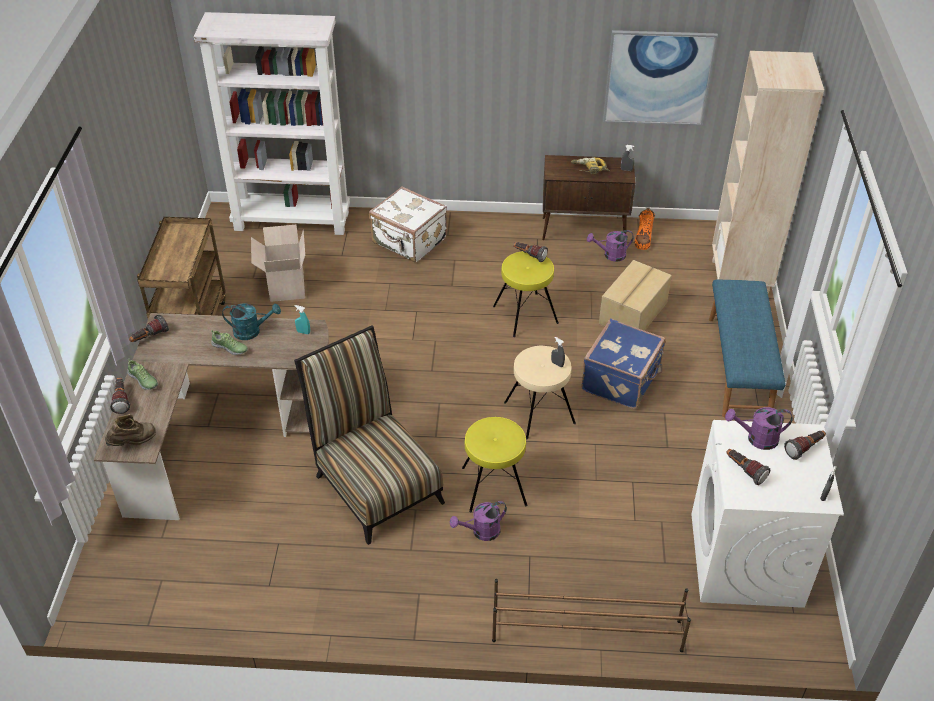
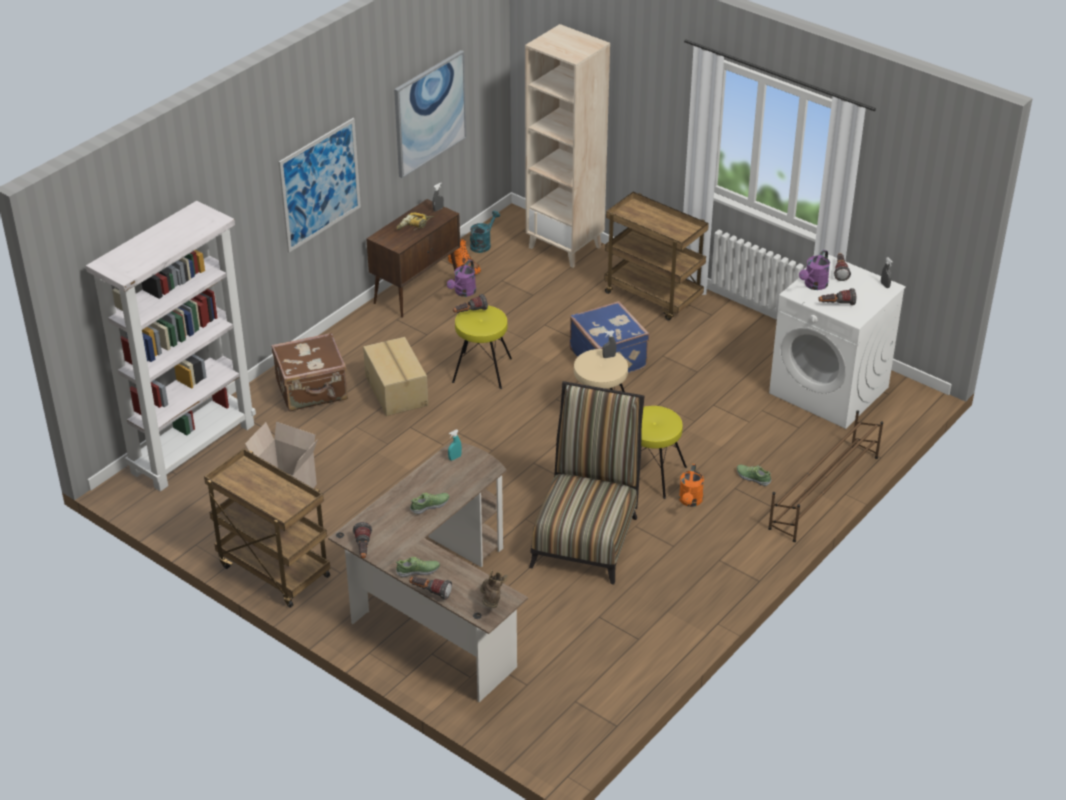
camera: 55 degrees left, 5 degrees down
turquoise watering can [222,304,281,340] -> turquoise watering can moved to [470,211,500,253]
chair [294,325,445,545] -> chair turned 105 degrees clockwise [529,381,644,584]
white suitcase [369,186,447,263] -> brown suitcase [271,333,348,412]
purple watering can [450,501,507,541] -> orange watering can [679,464,704,507]
cardboard box [599,260,672,331] -> cardboard box moved to [363,337,428,416]
blue bench [709,280,786,417] -> brown cart [604,192,709,321]
none -> picture [279,118,361,252]
none -> shoe [737,464,771,486]

